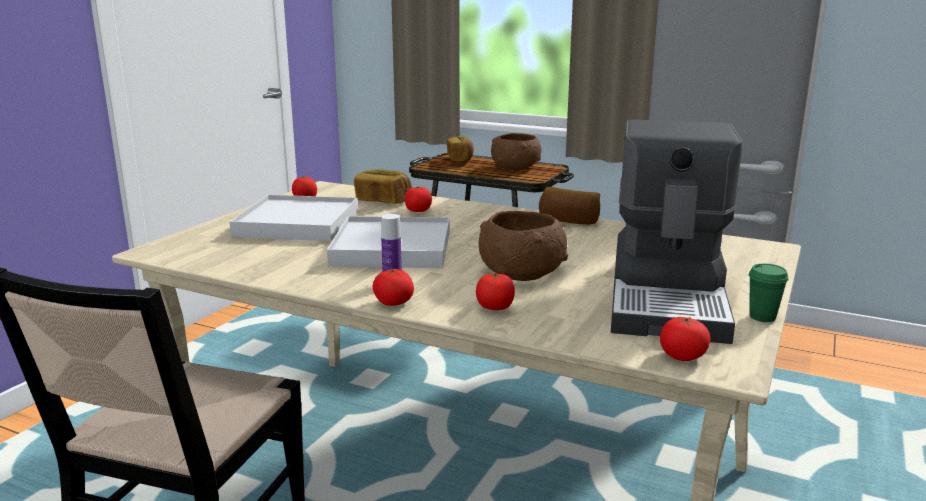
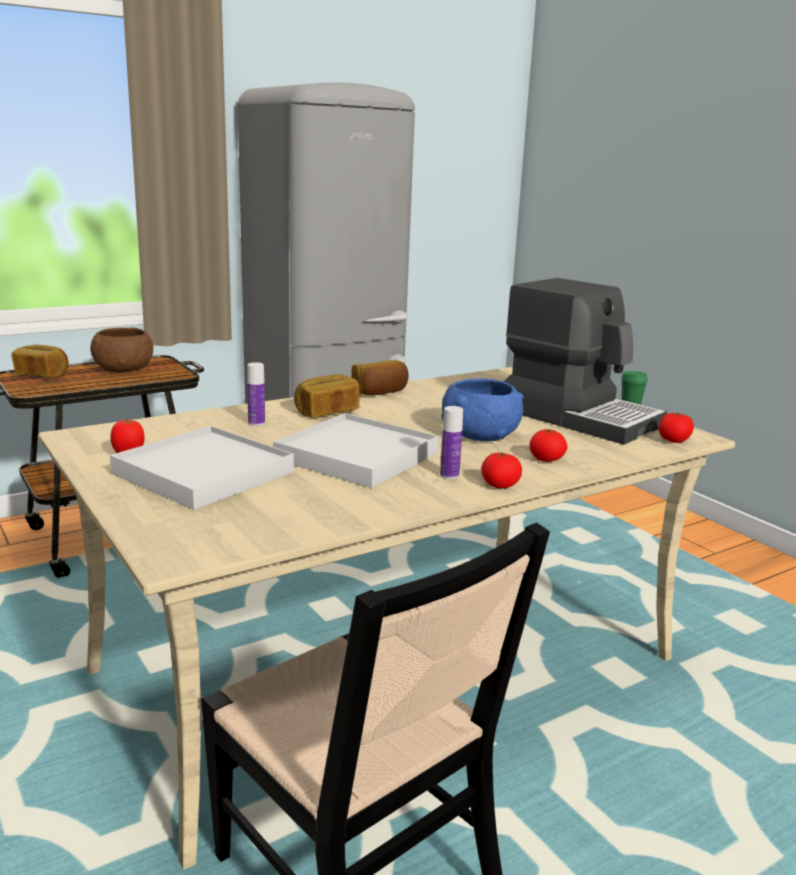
camera: 60 degrees left, 0 degrees up
bread [354,169,412,204] -> bread moved to [294,375,359,418]
tomato [405,187,432,212] -> bottle [247,362,265,426]
brown bowl [479,211,568,281] -> blue bowl [441,378,523,441]

